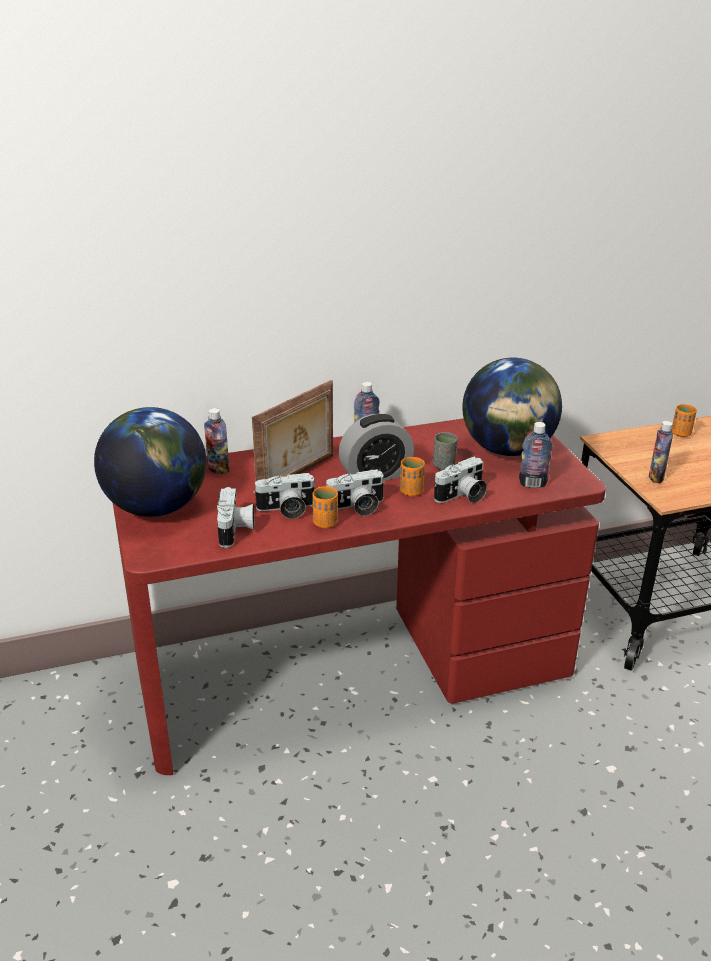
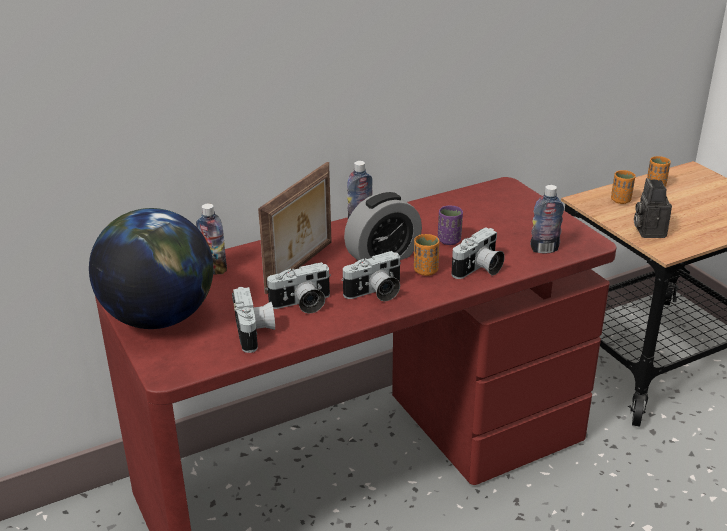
camera: 10 degrees left, 0 degrees up
orange cup [312,486,338,528] -> orange cup moved to [611,170,635,204]
grey cup [433,432,458,470] -> purple cup [438,206,463,245]
globe [462,358,562,456] -> none
bottle [649,421,673,483] -> camera [634,178,672,238]

